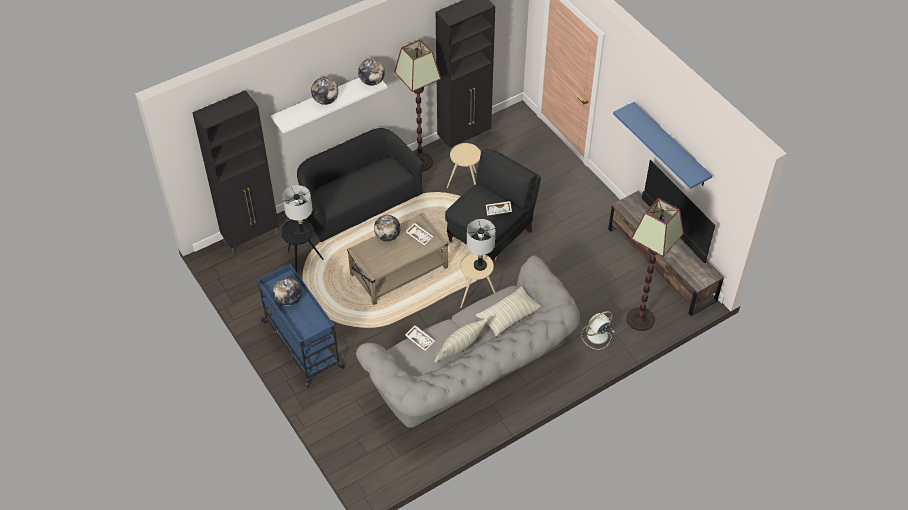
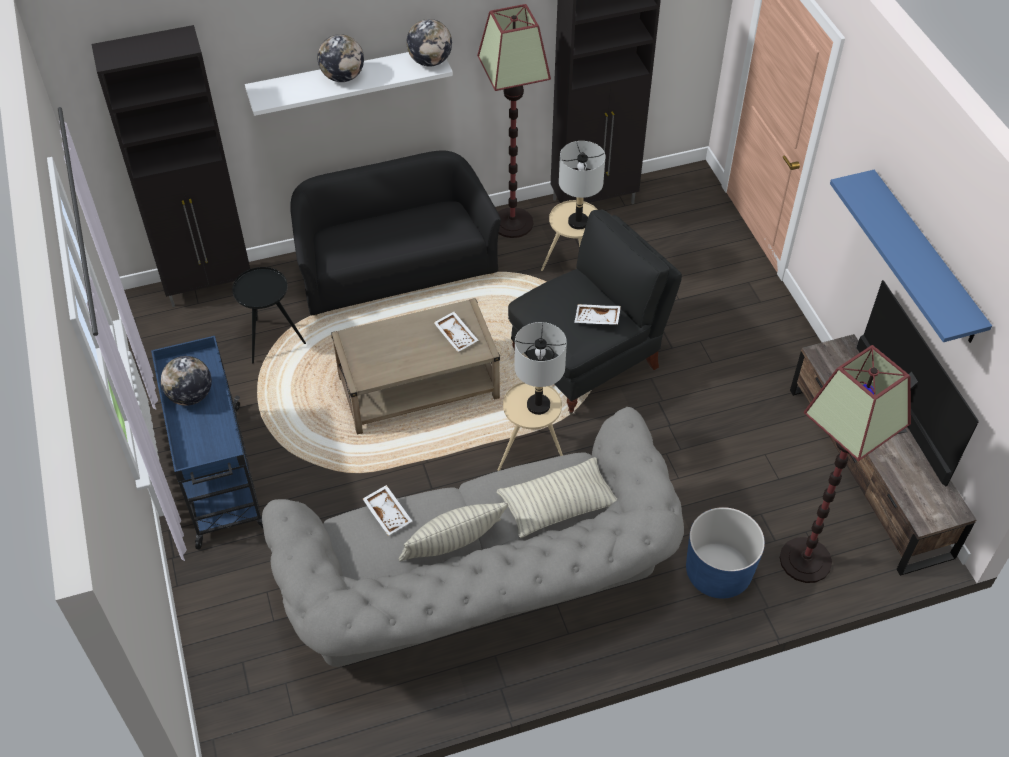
camera: 15 degrees right, 0 degrees up
grey table lamp [282,185,312,237] -> grey table lamp moved to [559,141,606,229]
globe [374,215,401,241] -> none
white fan [581,311,614,350] -> blue planter [686,507,765,599]

